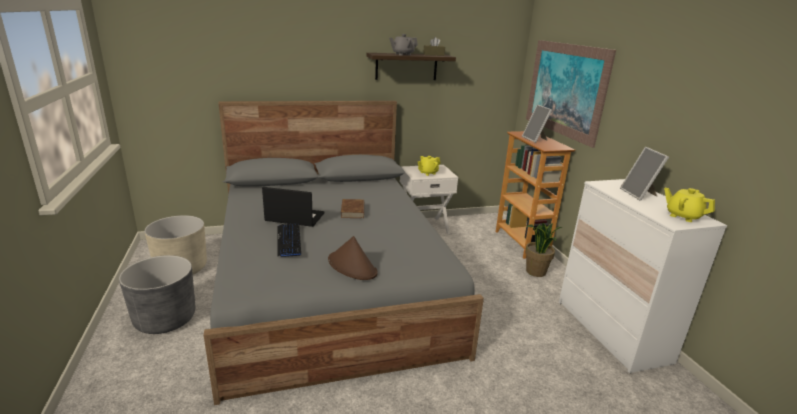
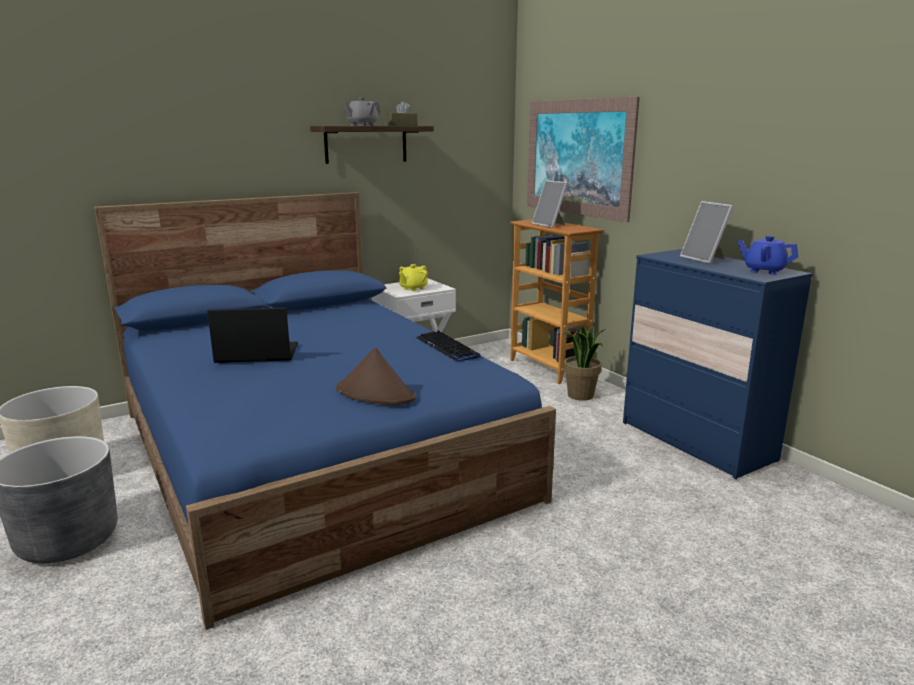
camera: 15 degrees left, 5 degrees down
grey bed [204,101,484,405] -> blue bed [94,192,556,630]
keyboard [277,223,301,257] -> keyboard moved to [416,331,481,361]
brown book [341,199,364,218] -> none
white dresser [559,179,727,373] -> blue dresser [623,249,813,479]
yellow teapot [664,188,715,222] -> blue teapot [738,236,798,275]

